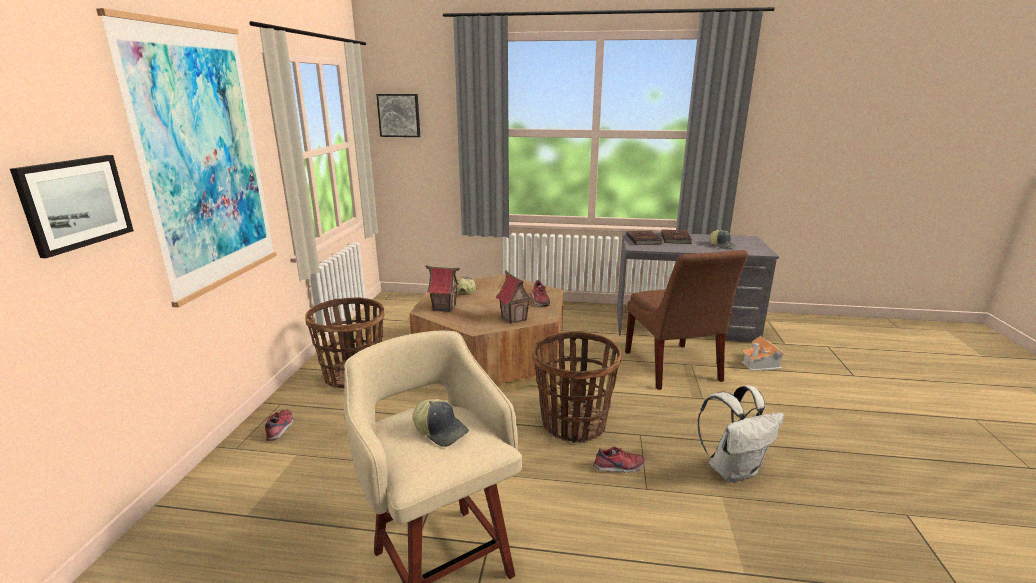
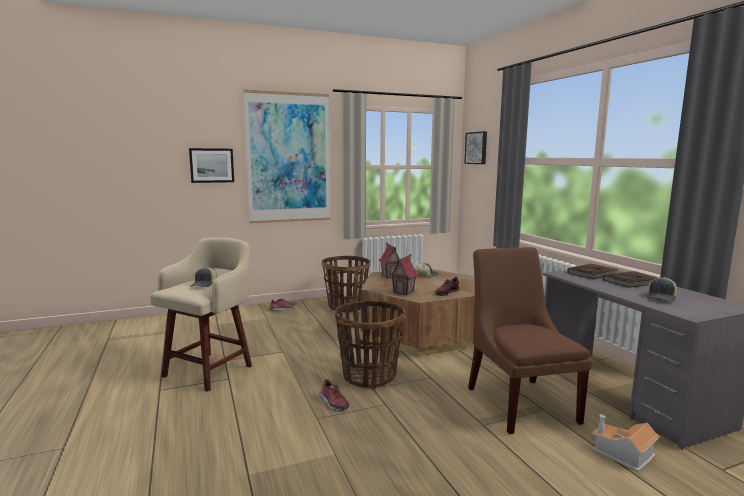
camera: 60 degrees right, 10 degrees down
brown chair [625,250,748,390] -> brown chair turned 120 degrees clockwise [468,247,592,434]
white backpack [698,386,784,482] -> none

